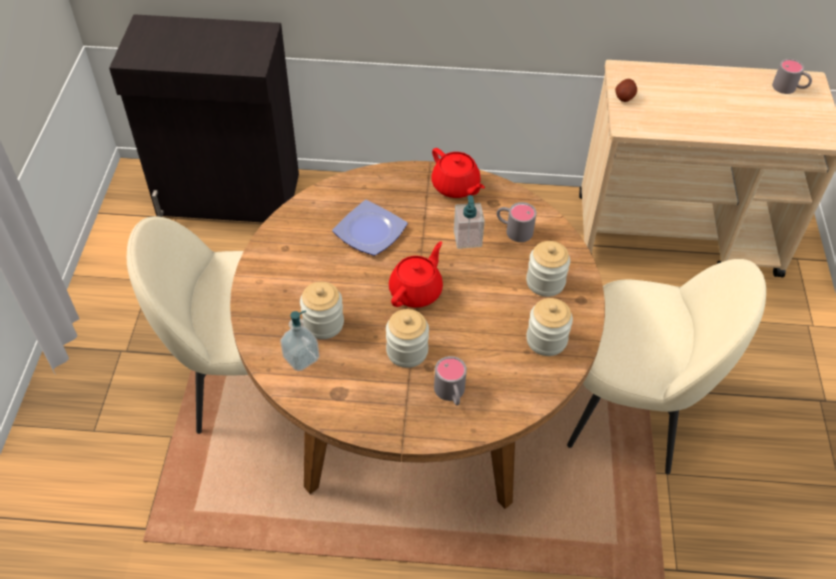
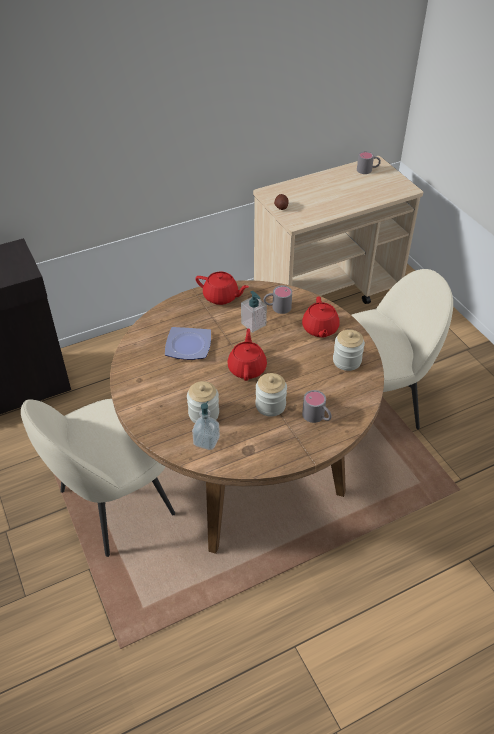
camera: 30 degrees left, 5 degrees down
jar [526,241,570,297] -> red teapot [302,296,339,338]

